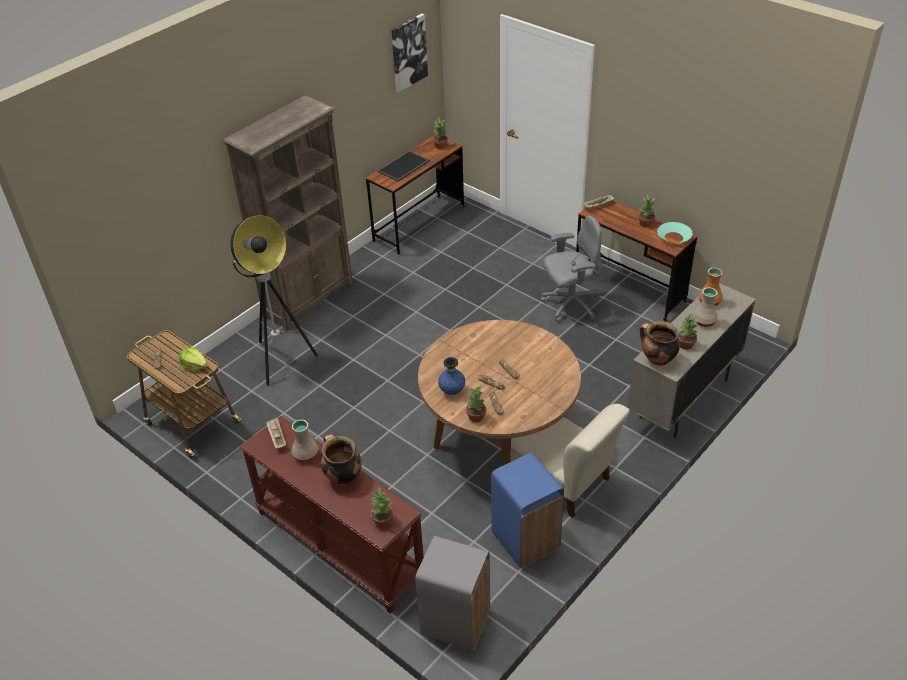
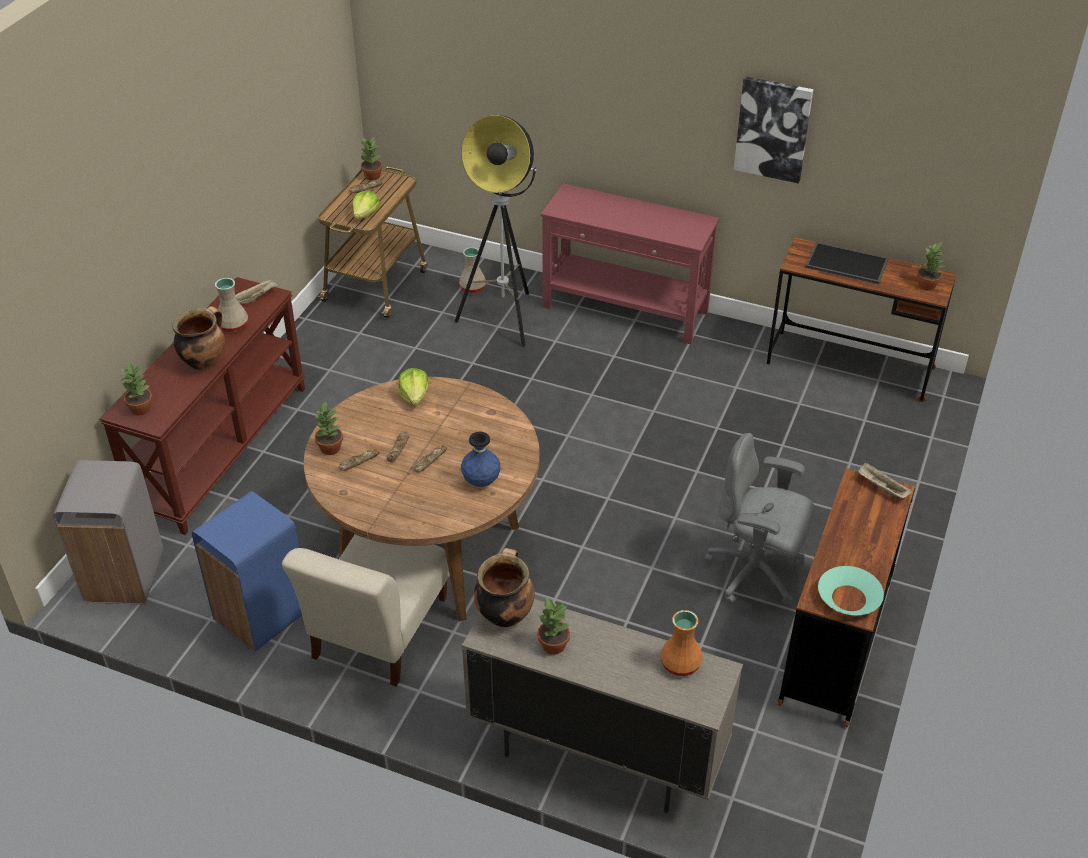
camera: 70 degrees right, 0 degrees up
brown bookcase [223,95,354,331] -> red console table [541,183,719,344]
picture [391,13,428,92] -> picture moved to [734,76,813,183]
blue vase [438,357,465,395] -> blue vase moved to [461,431,501,487]
grey office chair [541,215,602,322] -> grey office chair turned 150 degrees clockwise [705,433,814,605]
potted plant [638,195,656,227] -> potted plant moved to [360,137,383,180]
beige vase [693,287,718,327] -> beige vase moved to [459,247,486,293]
none -> lettuce [398,368,429,405]

